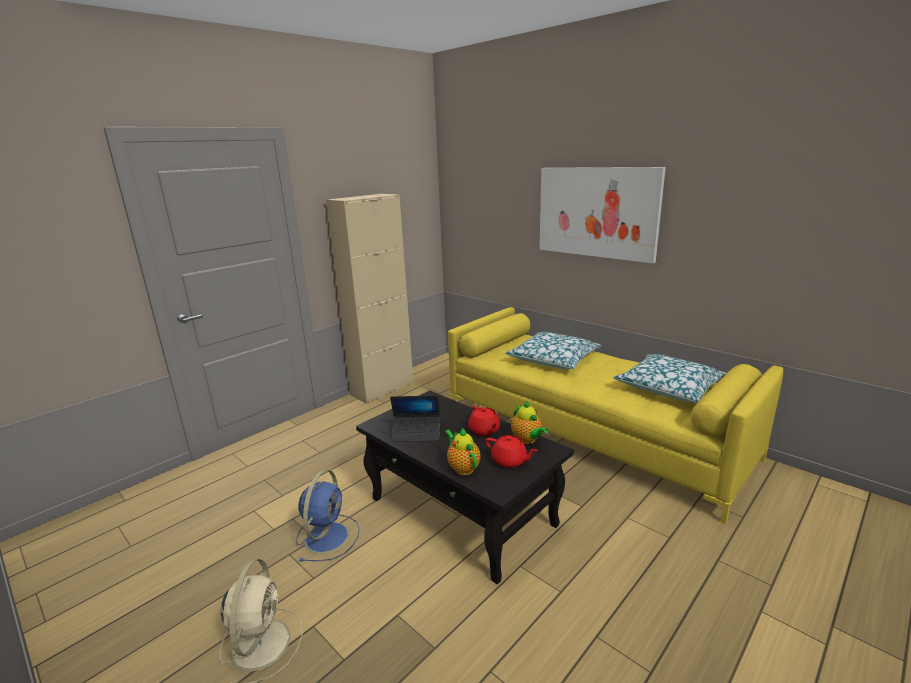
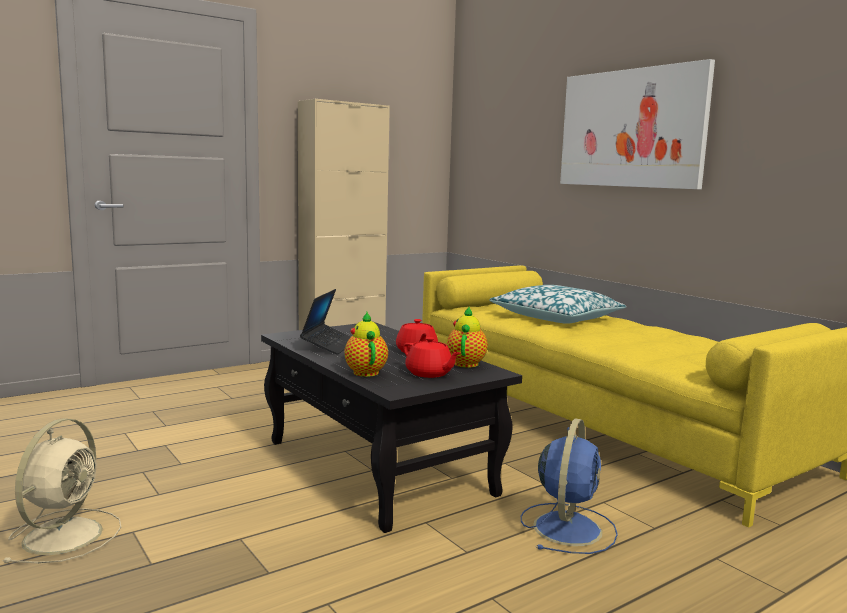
camera: 10 degrees right, 10 degrees down
blue fan [296,470,360,562] -> blue fan moved to [521,418,618,554]
laptop [390,395,440,442] -> laptop turned 90 degrees counterclockwise [300,289,351,355]
teapot [511,401,549,444] -> teapot turned 150 degrees counterclockwise [447,307,488,368]
pillow [613,354,727,403] -> none

